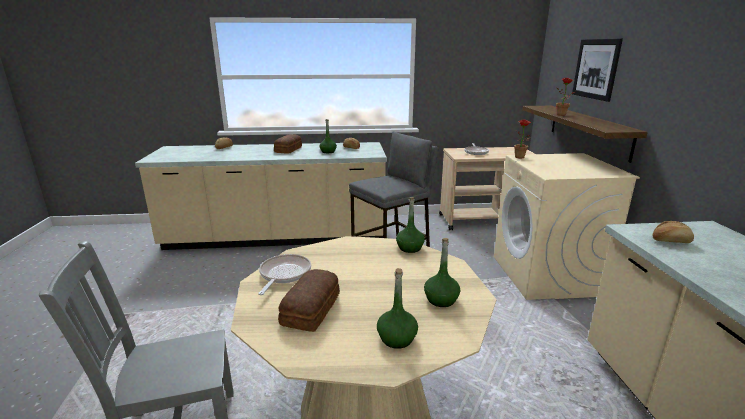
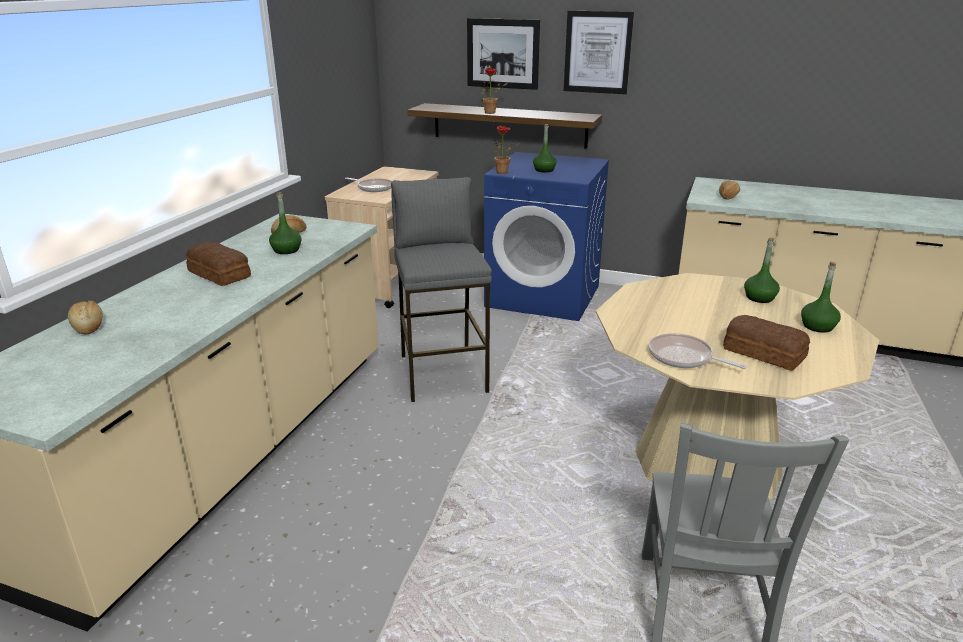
camera: 65 degrees left, 5 degrees up
green bottle [396,197,425,253] -> green bottle moved to [533,124,557,172]
beige washing machine [494,153,640,300] -> blue washing machine [484,152,609,321]
none -> picture [564,11,634,94]

